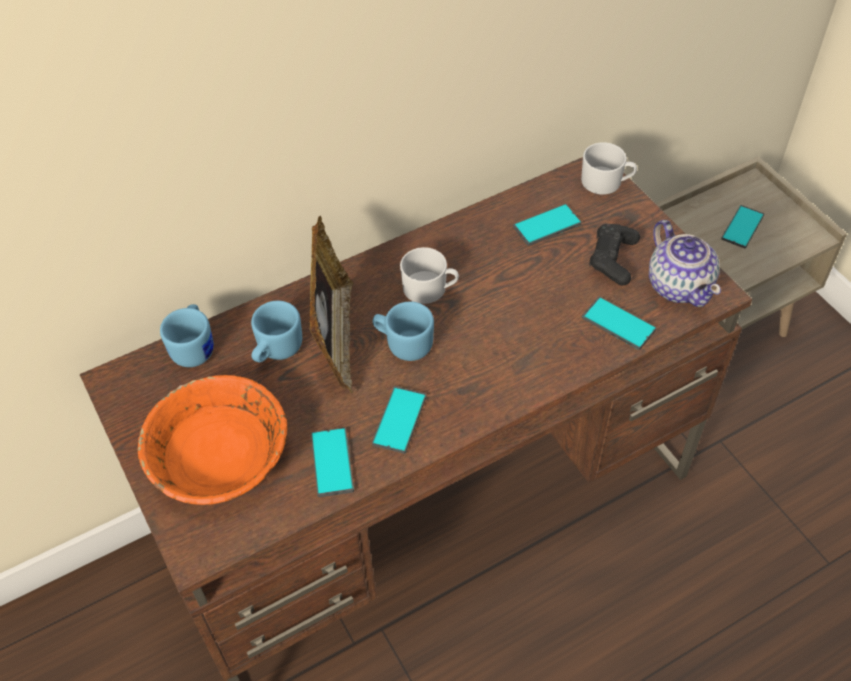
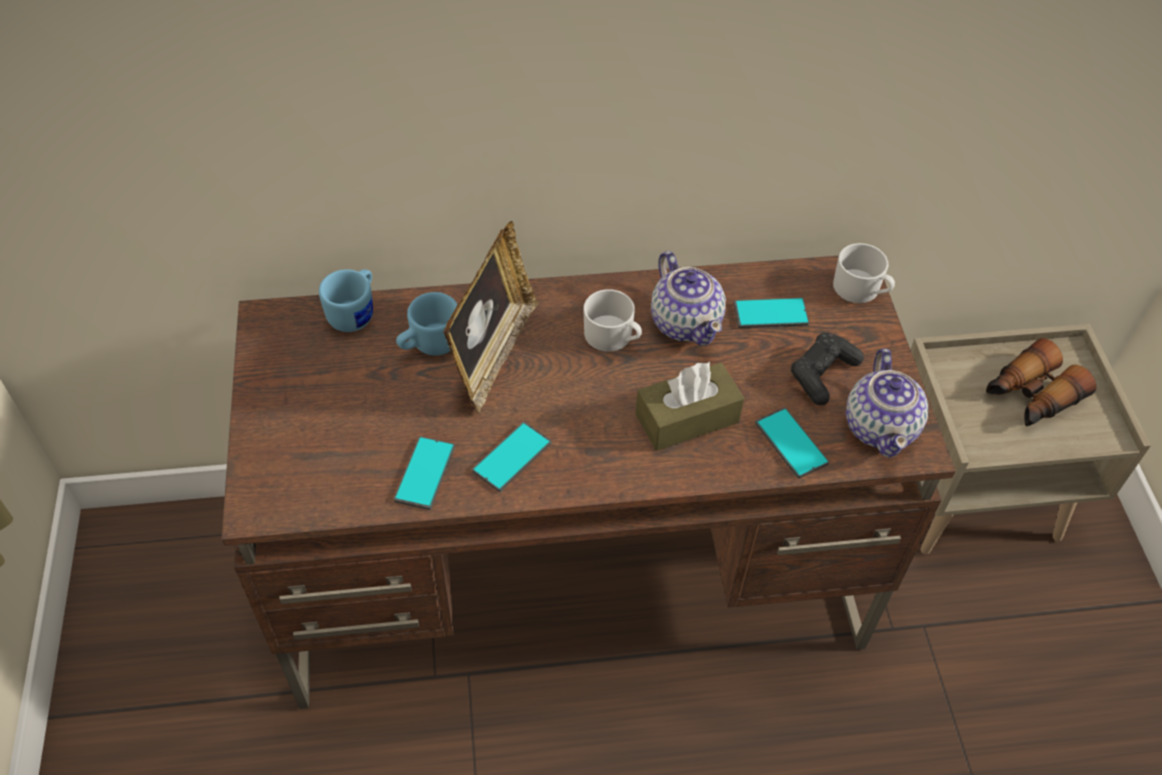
camera: 20 degrees right, 0 degrees up
orange bowl [137,375,287,505] -> none
blue mug [373,302,434,361] -> none
phone [721,205,764,248] -> binoculars [986,338,1096,426]
none -> brown tissue box [635,361,744,451]
none -> teapot [651,251,726,346]

